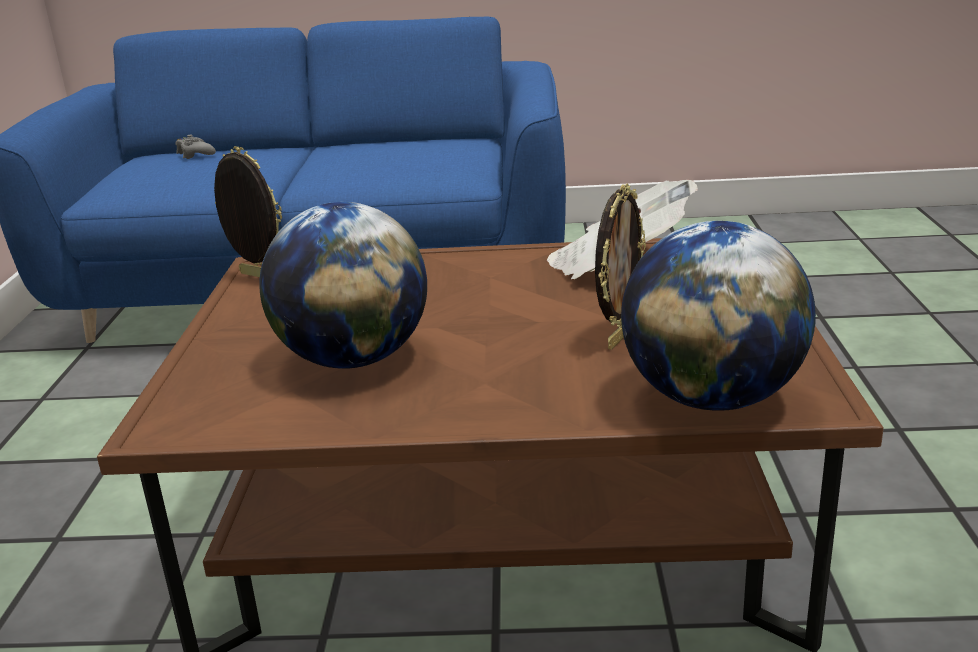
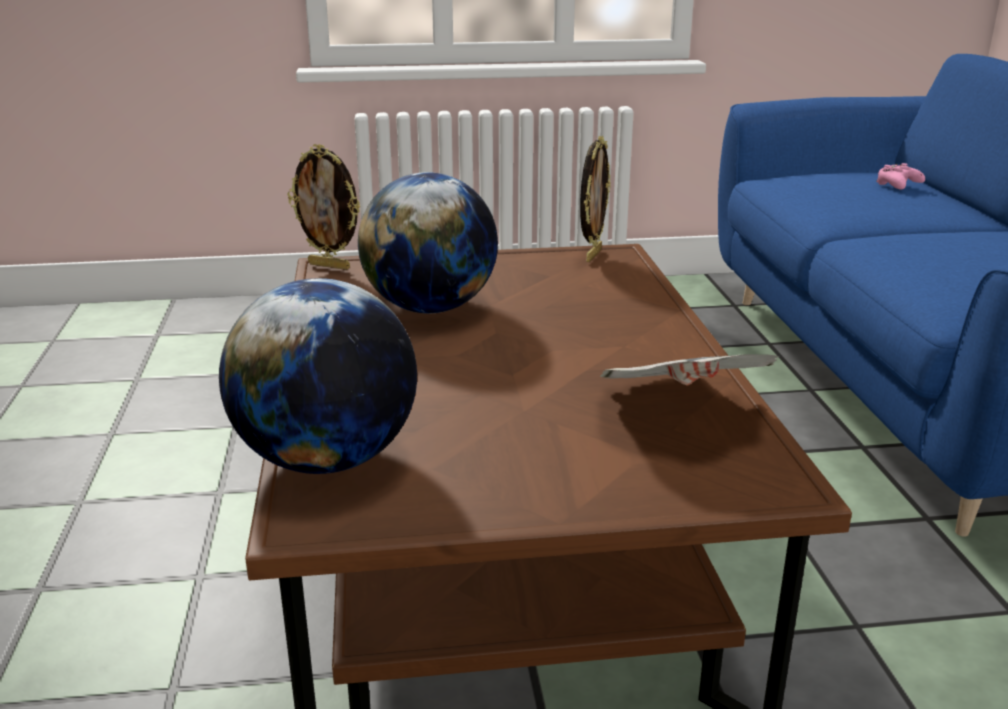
camera: 80 degrees right, 0 degrees up
grey game controller [175,135,216,159] -> pink game controller [876,163,925,190]
picture frame [595,184,646,350] -> picture frame moved to [287,144,360,270]

